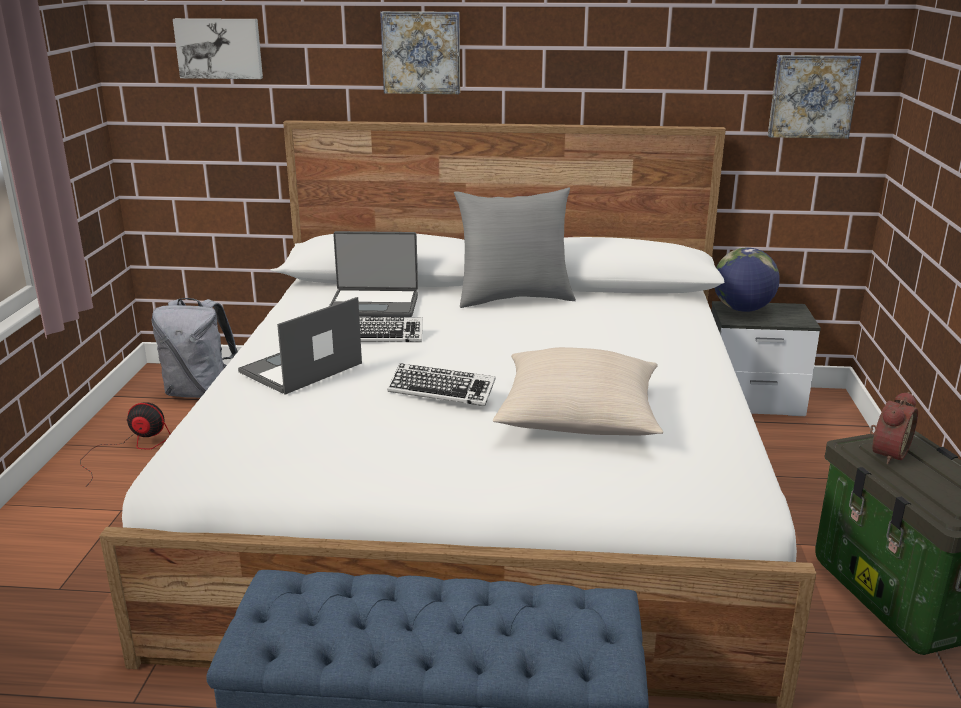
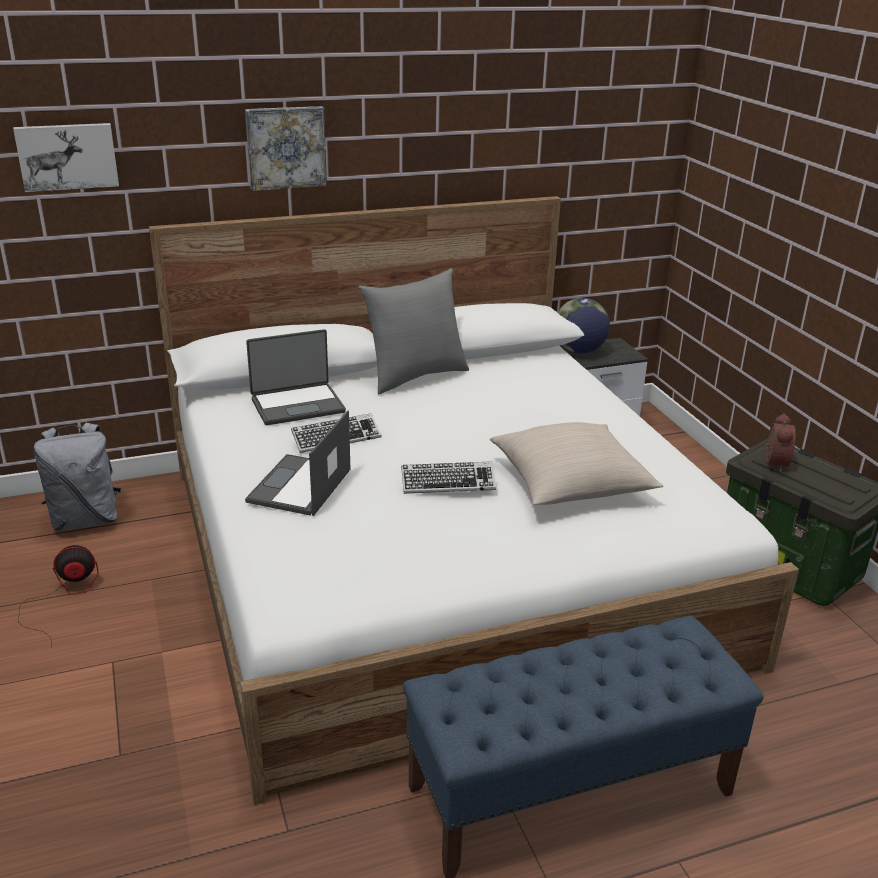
camera: 25 degrees left, 5 degrees up
picture [768,55,862,139] -> none

